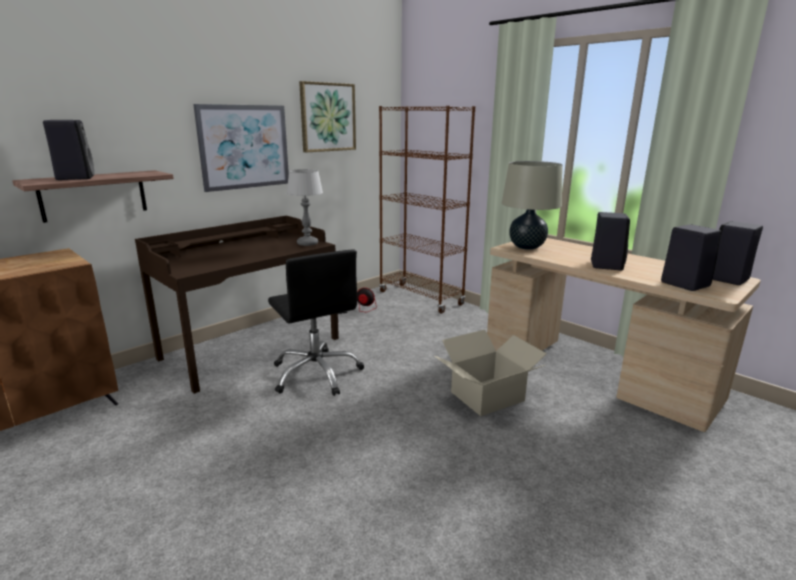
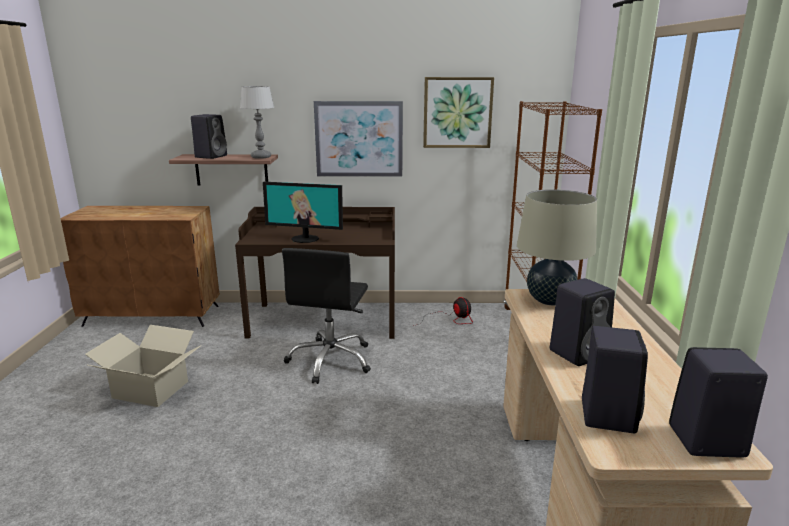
camera: 45 degrees right, 0 degrees up
table lamp [287,169,323,246] -> table lamp moved to [240,86,275,159]
cardboard box [435,330,547,416] -> cardboard box moved to [85,325,202,407]
none -> monitor [263,182,343,243]

